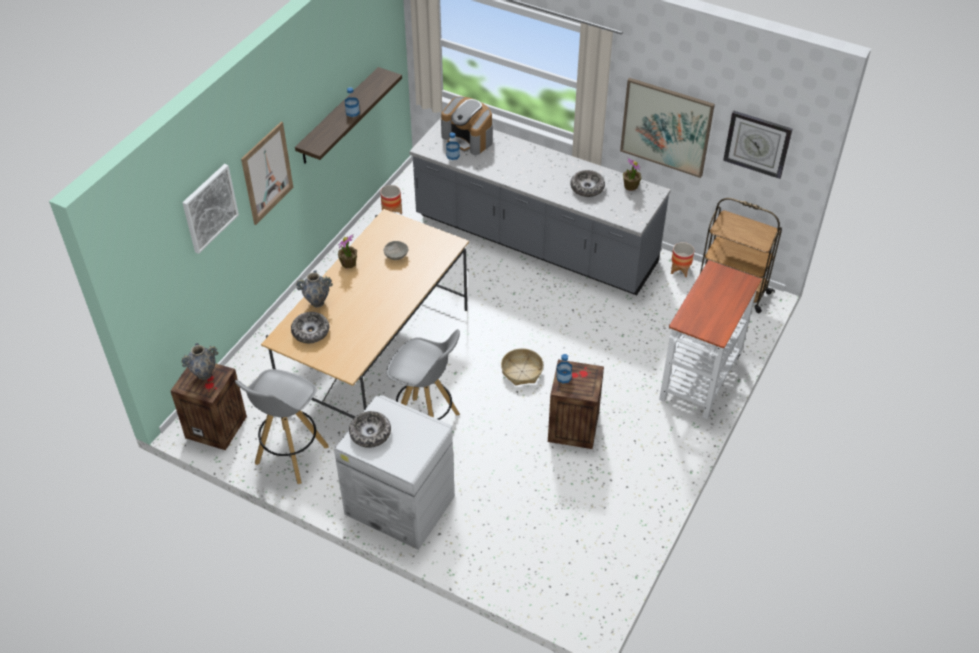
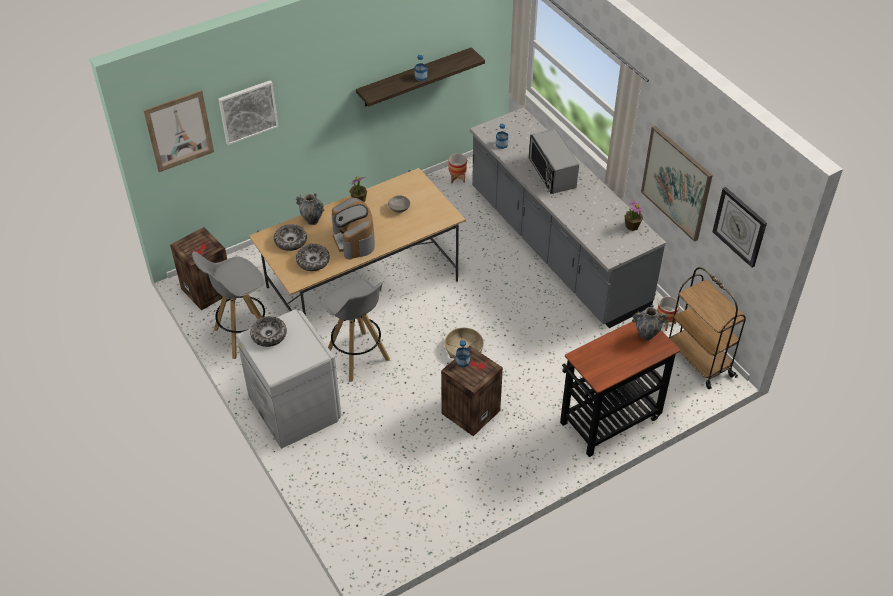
camera: 30 degrees right, 0 degrees up
vase [181,343,218,380] -> vase moved to [632,305,668,341]
picture [241,122,293,225] -> picture moved to [143,90,214,172]
coffee machine [441,96,493,155] -> coffee machine moved to [332,198,375,260]
bowl [570,170,605,197] -> bowl moved to [296,244,330,271]
white cart [659,260,761,419] -> black cart [560,322,680,457]
none -> microwave [529,129,579,194]

